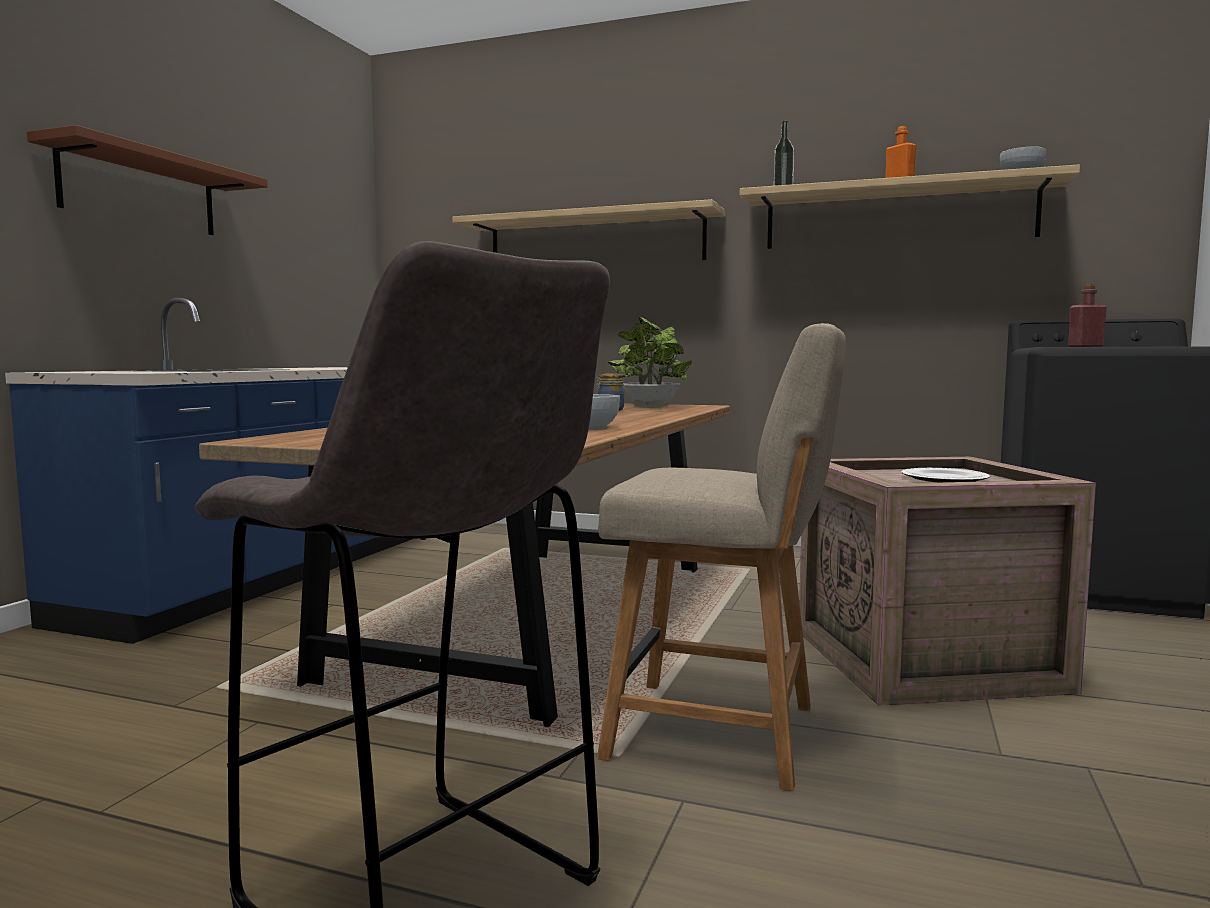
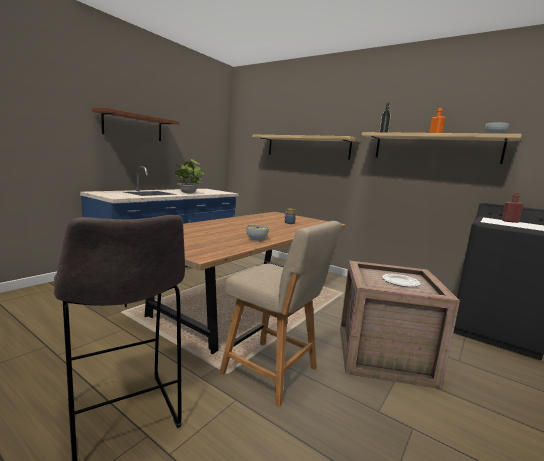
camera: 15 degrees right, 5 degrees up
potted plant [608,316,692,408] -> potted plant moved to [175,159,204,193]

